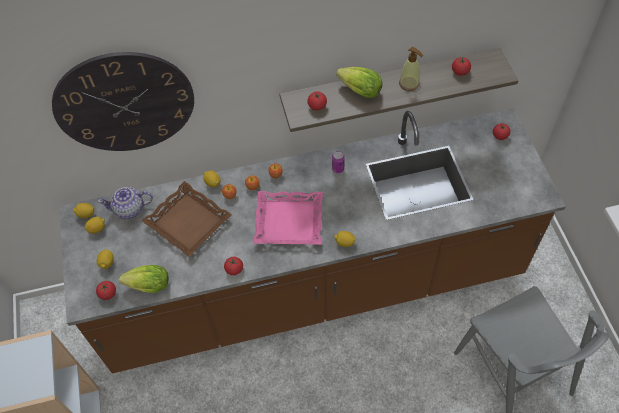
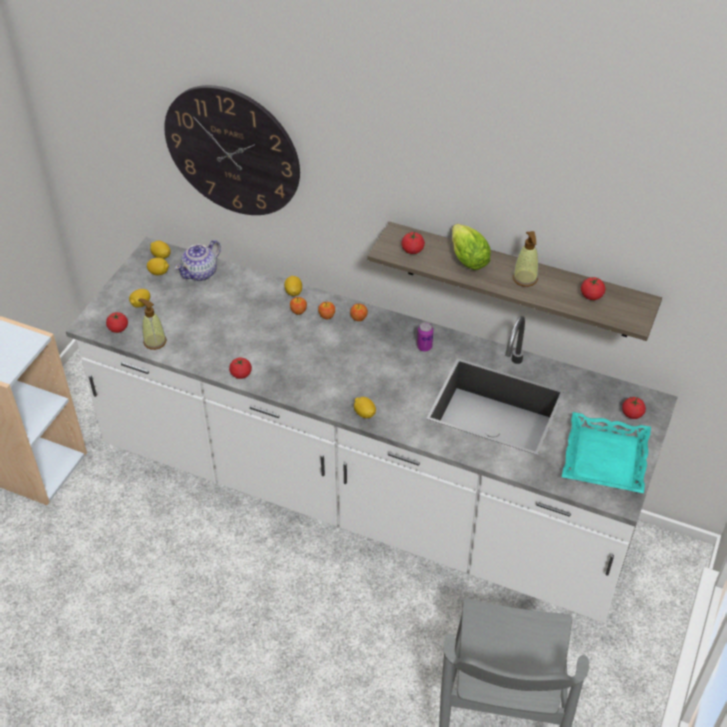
camera: 35 degrees right, 10 degrees down
brown counter [59,108,566,374] -> white counter [66,237,678,623]
teapot [97,187,153,219] -> teapot turned 75 degrees counterclockwise [175,240,221,281]
lettuce [119,265,168,293] -> soap dispenser [138,299,167,350]
brown tray [142,181,232,257] -> none
pink tray [253,191,323,245] -> none
none -> turquoise tray [562,412,651,493]

